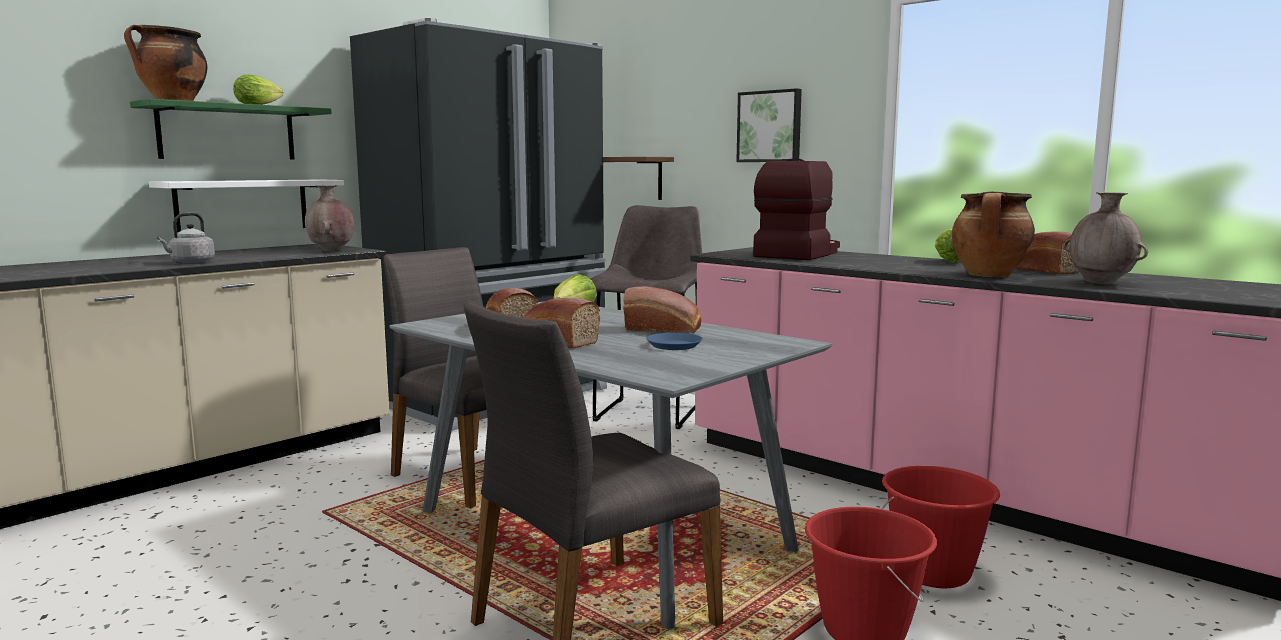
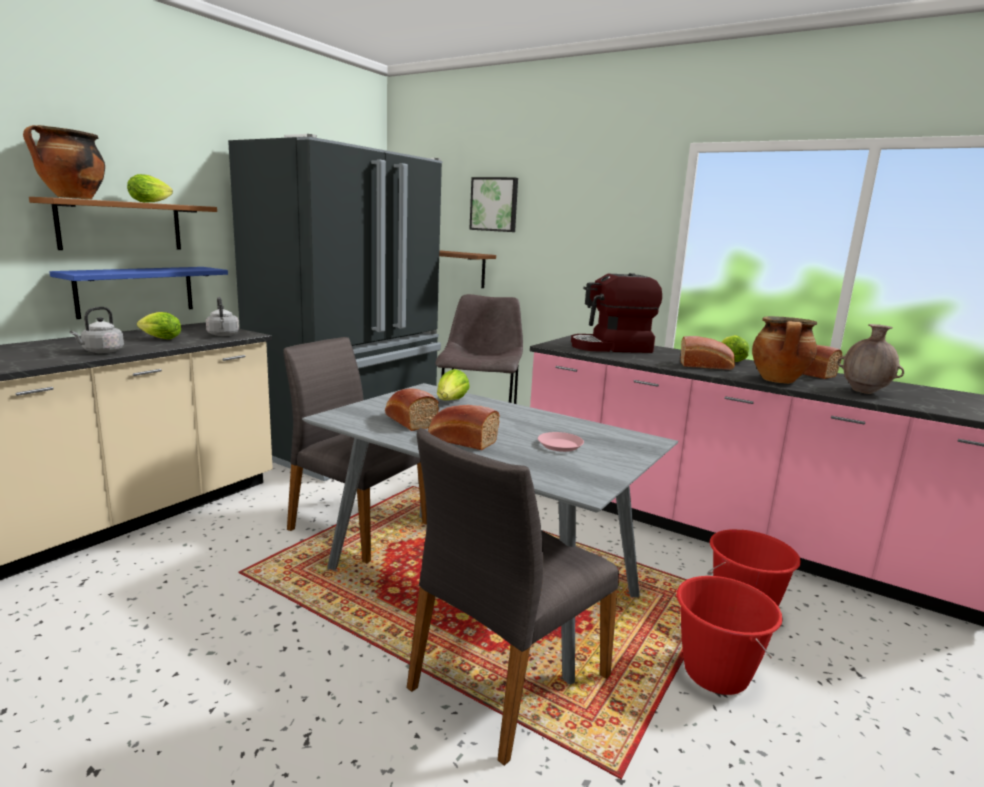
camera: 10 degrees left, 5 degrees up
green shelf [130,99,332,160] -> brown shelf [29,197,217,250]
white shelf [149,179,344,232] -> blue shelf [49,267,228,319]
brown vase [305,185,354,252] -> grey kettle [206,297,239,336]
bread [623,286,701,334] -> bread moved to [680,336,735,370]
blue plate [646,333,703,350] -> pink plate [538,432,584,452]
picture [736,88,802,162] -> picture moved to [469,177,518,232]
coffee machine [753,158,840,260] -> coffee machine turned 120 degrees counterclockwise [571,273,662,353]
none -> lettuce [137,312,181,339]

